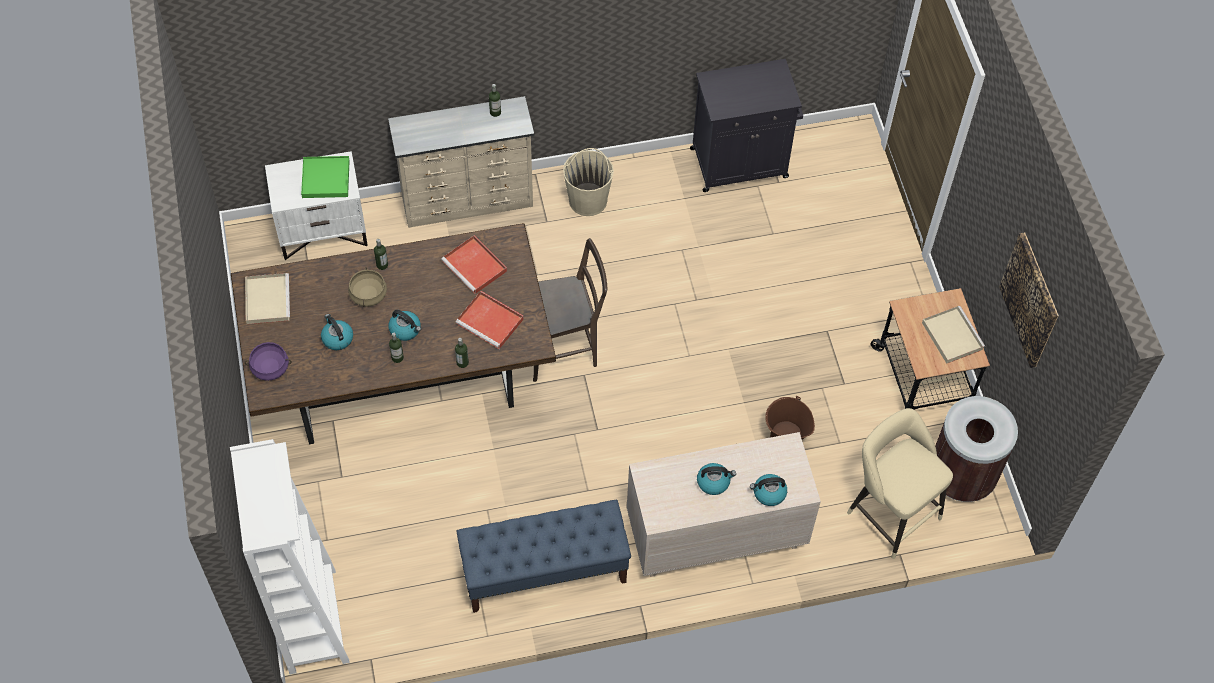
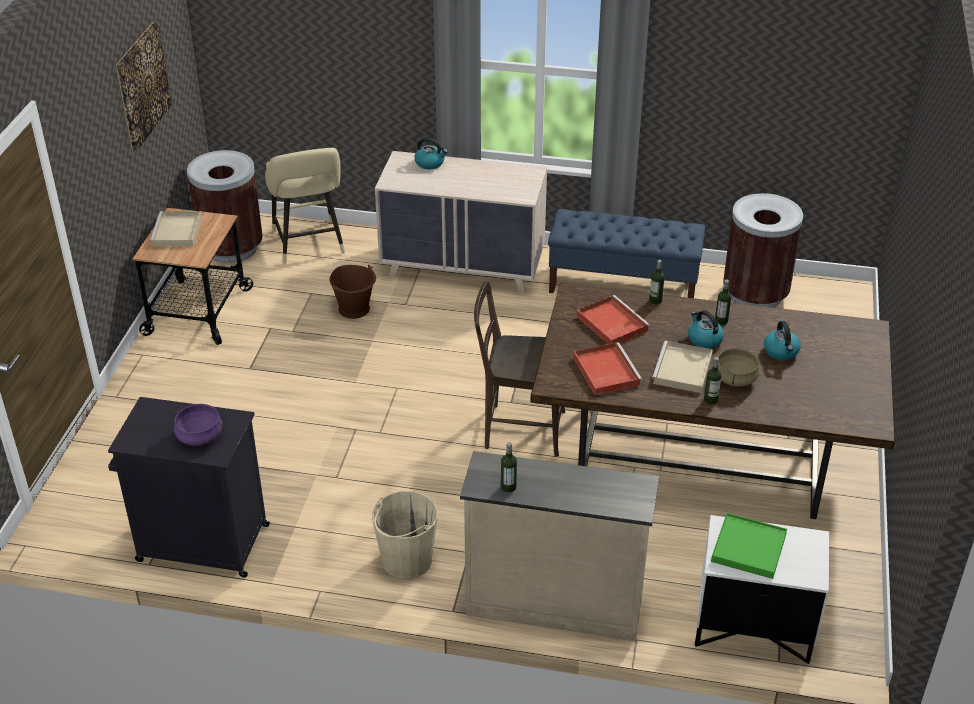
camera: 155 degrees left, 20 degrees down
white bookcase [230,439,350,674] -> none
purple cooking pot [244,342,292,381] -> purple cooking pot moved to [174,404,224,446]
beige tray [245,273,290,324] -> beige tray moved to [652,341,713,393]
kettle [697,463,736,495] -> none
none -> brown trash can [723,193,803,308]

